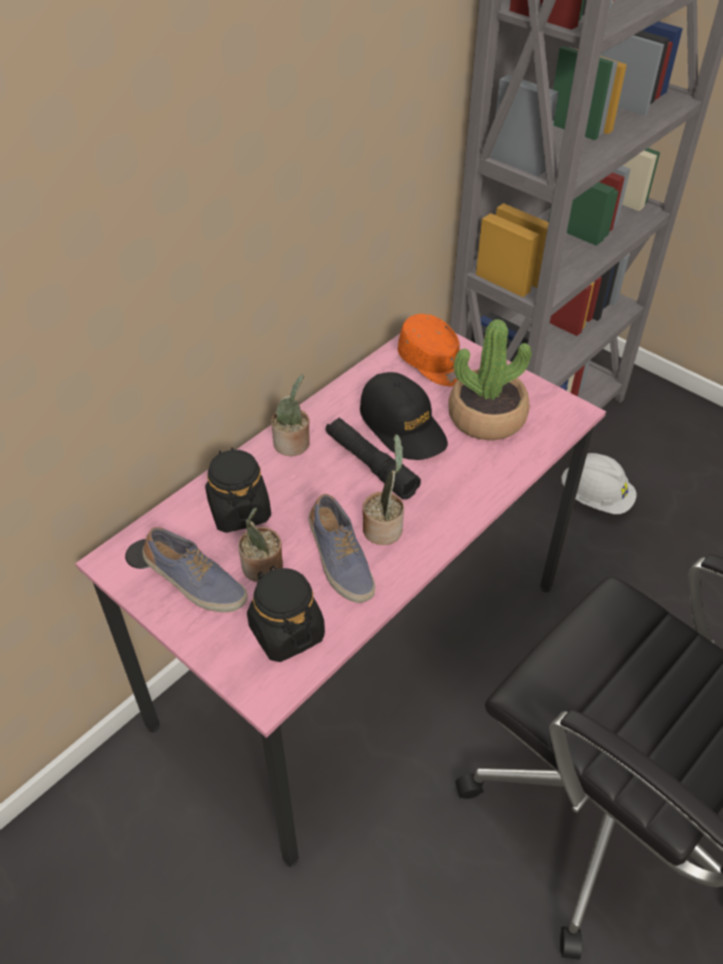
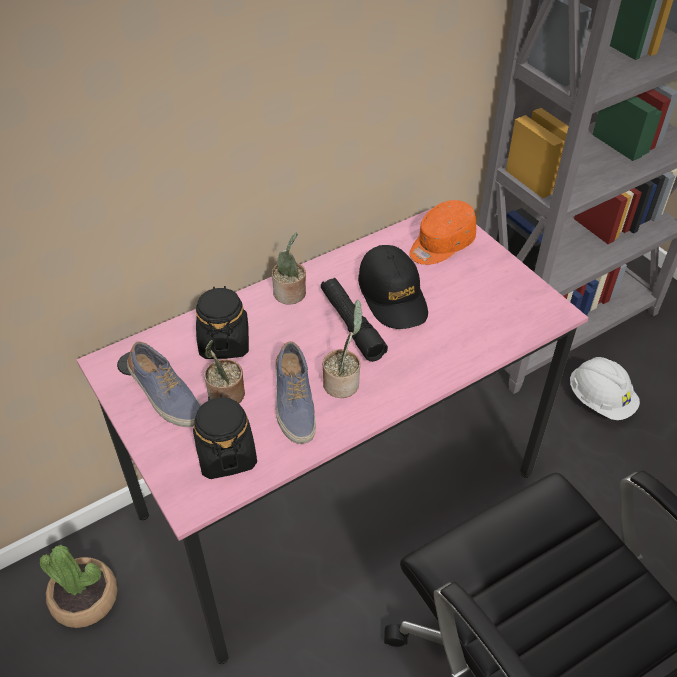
camera: 15 degrees right, 0 degrees up
orange cap [398,314,460,386] -> orange cap turned 75 degrees clockwise [409,200,476,265]
potted plant [448,319,532,440] -> potted plant moved to [40,545,118,628]

